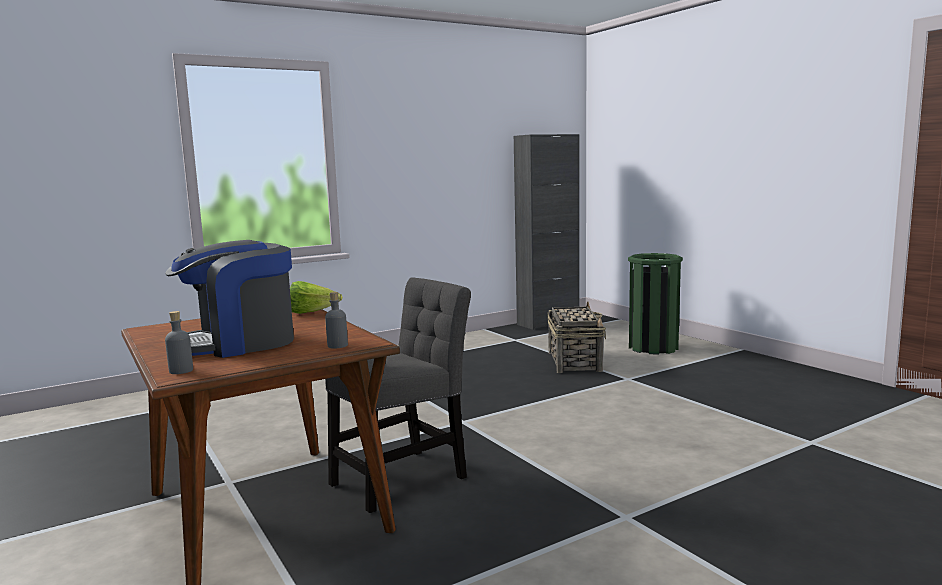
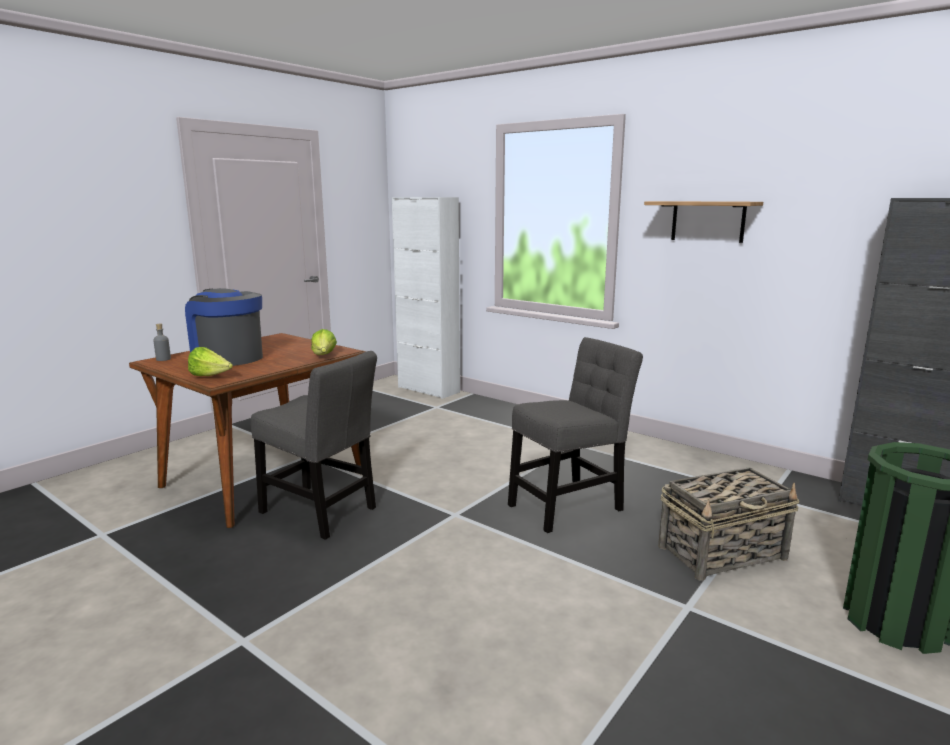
camera: 70 degrees right, 5 degrees up
grey bottle [325,292,348,349] -> lettuce [188,347,233,376]
none -> white cabinet [392,197,460,399]
none -> grey chair [508,337,643,533]
none -> shelf [644,201,763,243]

